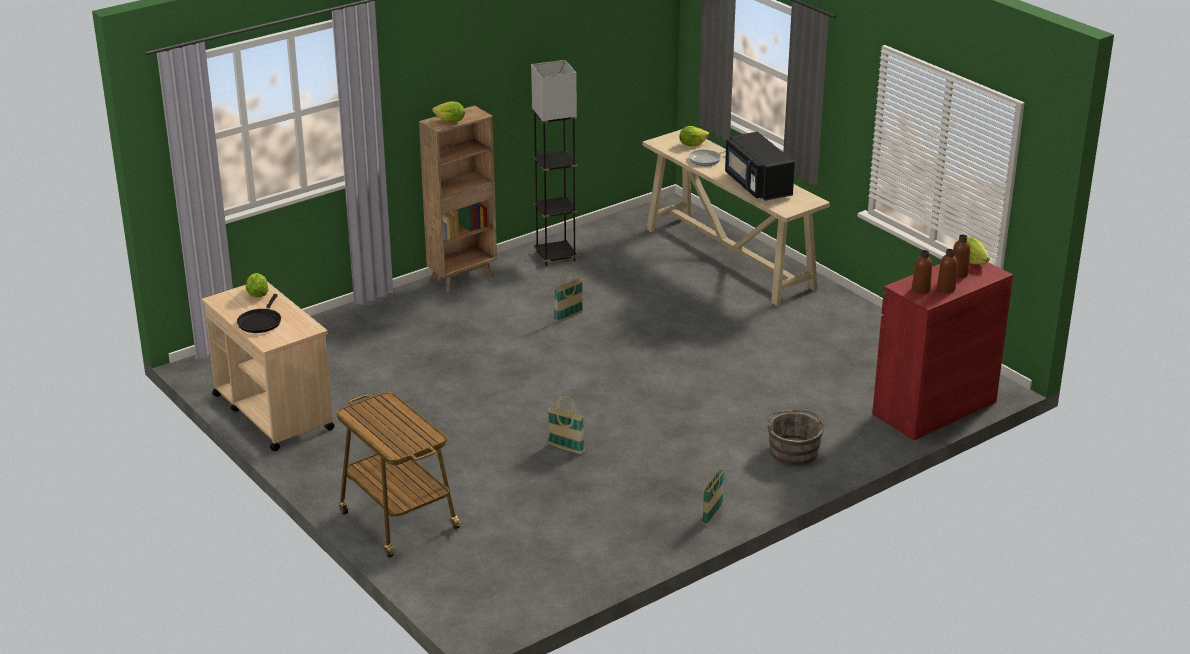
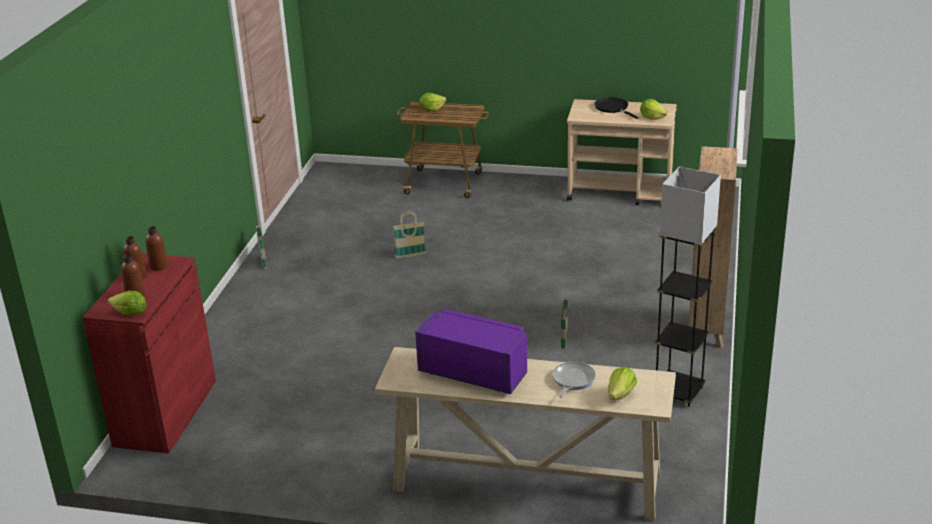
camera: 140 degrees right, 0 degrees up
lettuce [432,101,465,122] -> lettuce moved to [419,93,446,111]
black microwave [725,132,795,201] -> purple microwave [415,309,527,394]
grey bucket [767,409,824,465] -> none

